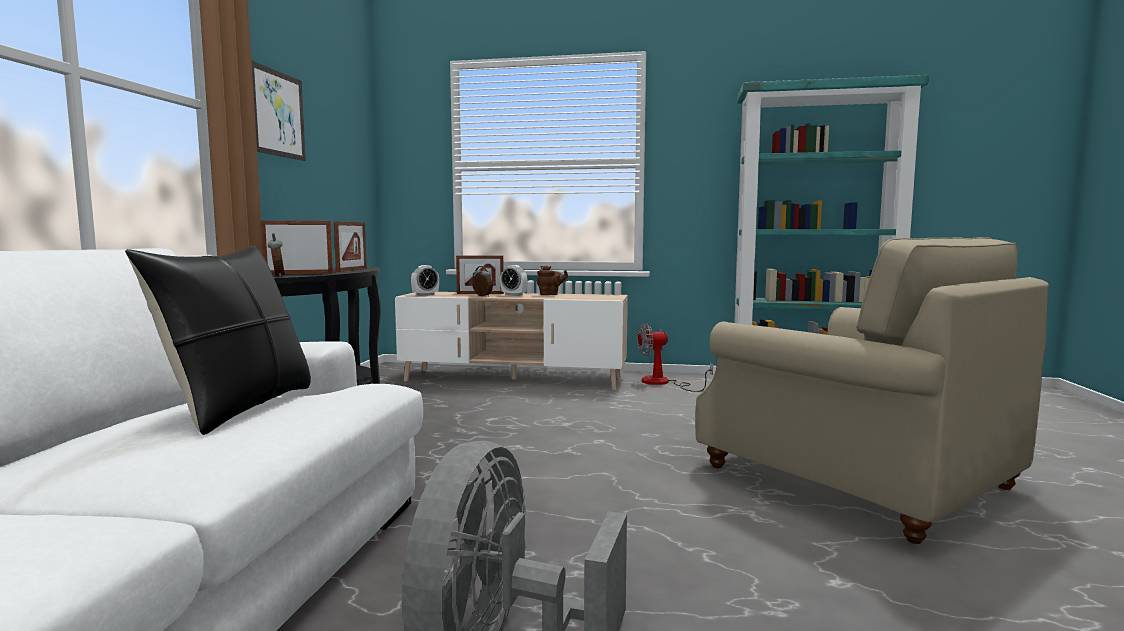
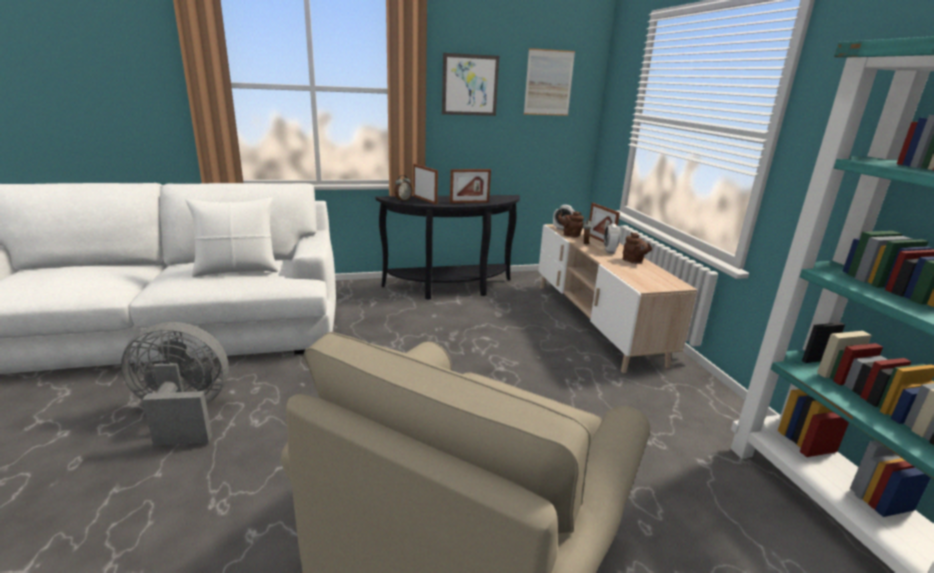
camera: 65 degrees right, 15 degrees up
black pillow [125,246,311,435] -> white pillow [185,197,278,277]
fan [637,323,713,392] -> none
none -> picture [524,48,575,116]
none -> brown teapot [558,211,584,238]

